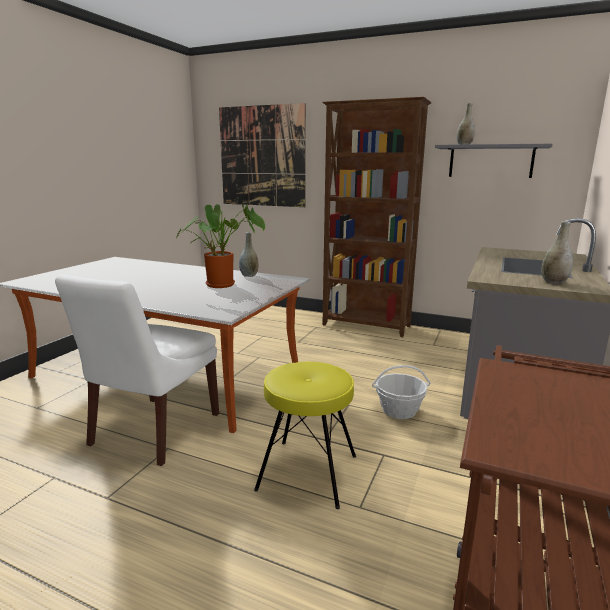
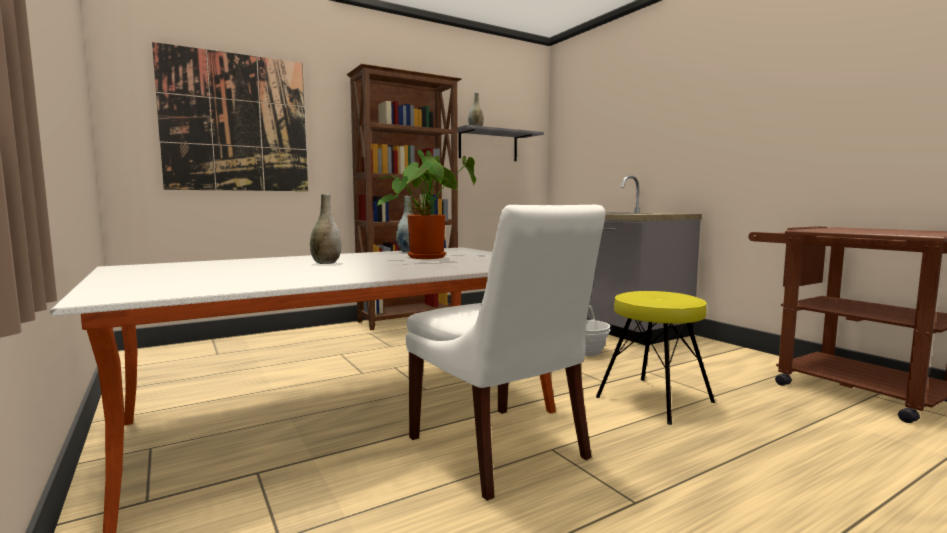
camera: 55 degrees left, 10 degrees down
grey vase [541,221,573,284] -> grey vase moved to [310,194,341,264]

